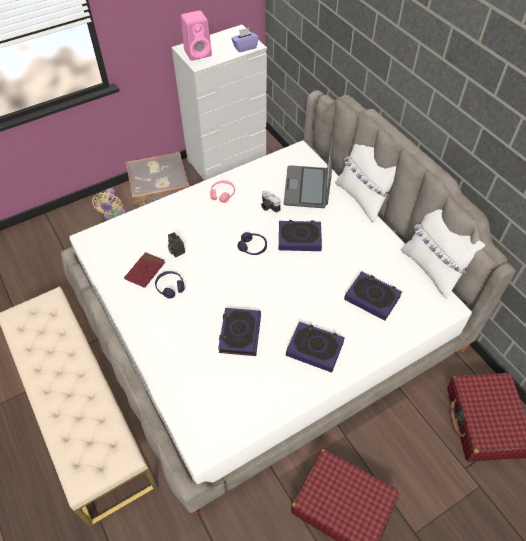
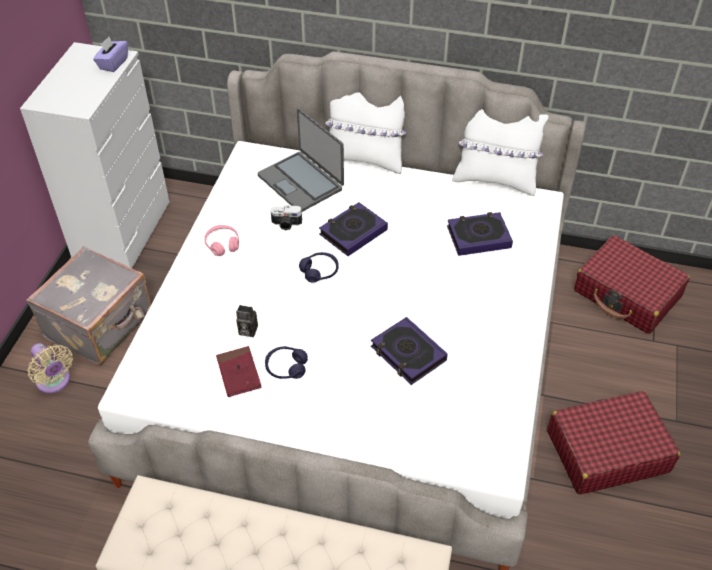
camera: 45 degrees left, 5 degrees down
pink speaker [181,10,212,61] -> none
book [286,322,345,373] -> none

